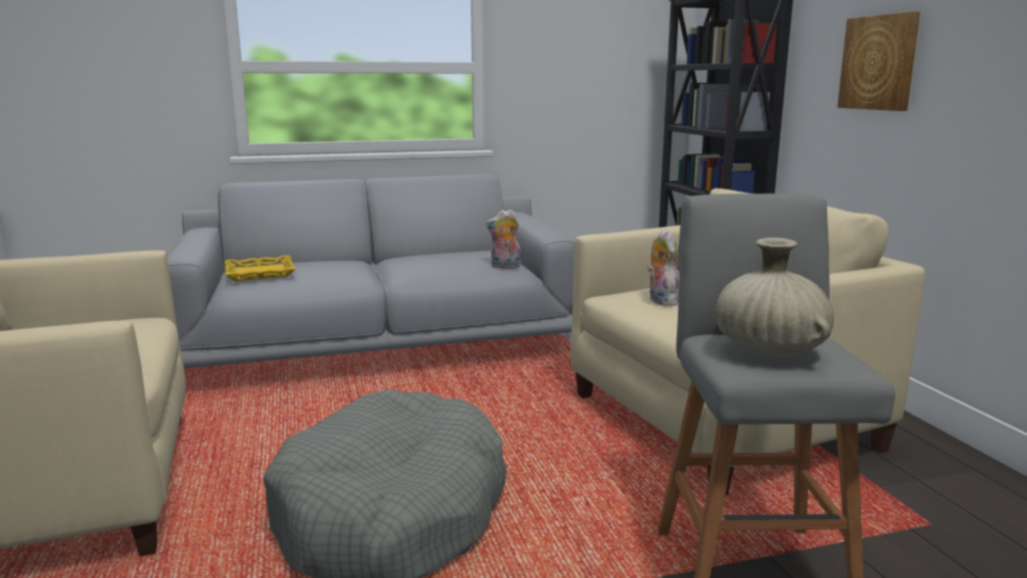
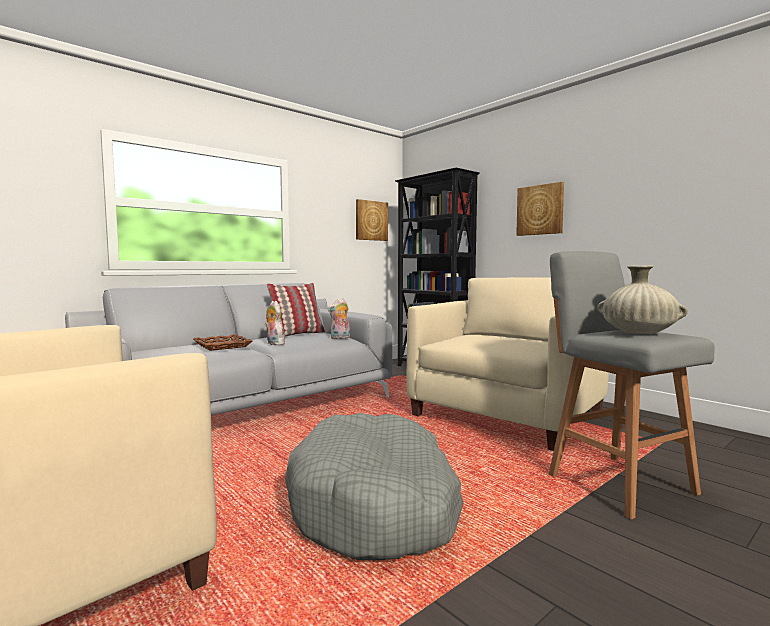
camera: 25 degrees left, 10 degrees down
yellow tray [224,255,296,281] -> none
plush toy [647,229,679,306] -> plush toy moved to [265,301,285,345]
none -> brown tray [193,334,252,351]
none -> pillow [267,283,325,336]
none -> picture [356,199,388,241]

